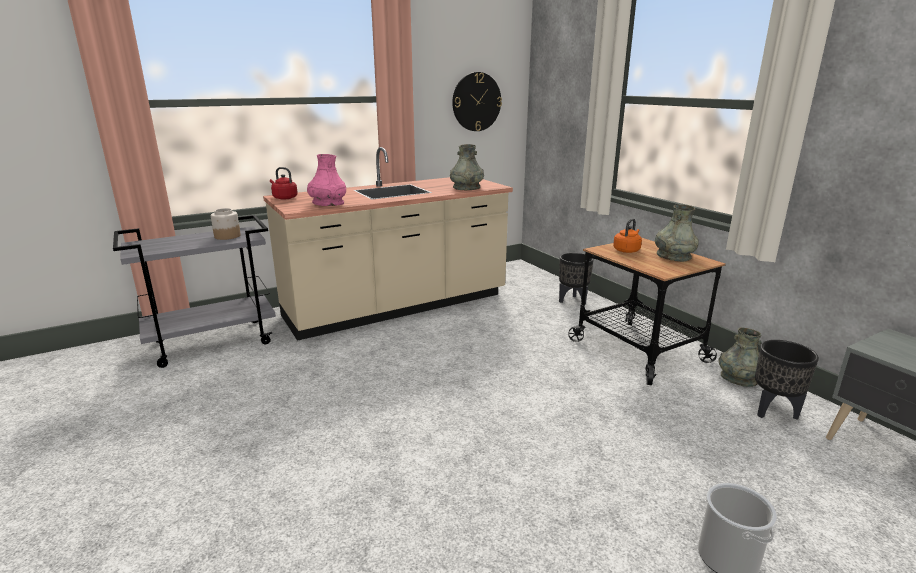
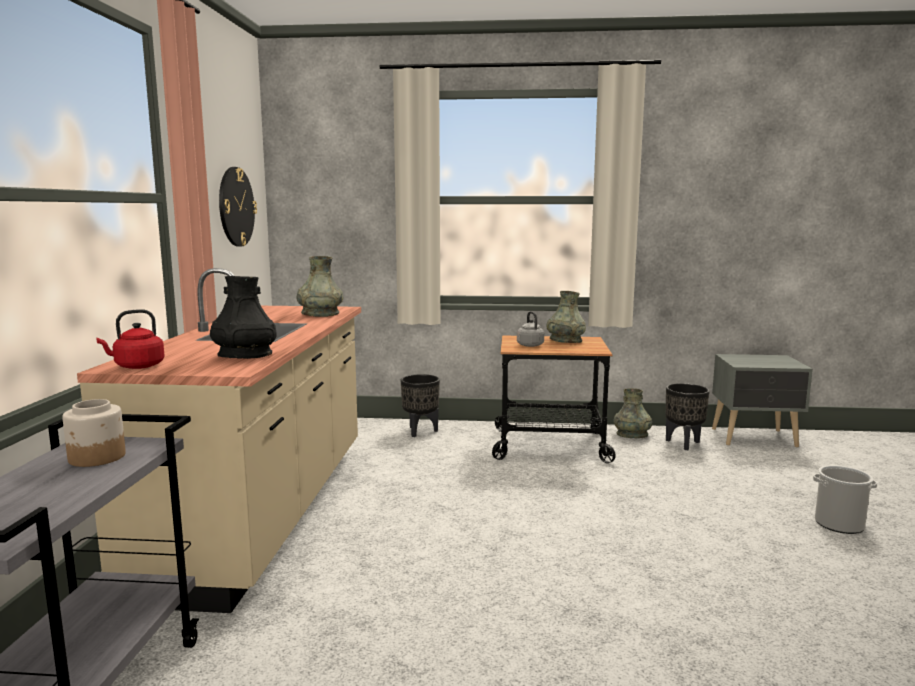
camera: 55 degrees left, 10 degrees down
pink vase [307,154,346,206] -> black vase [210,276,277,359]
orange kettle [613,218,642,253] -> grey kettle [517,311,544,347]

